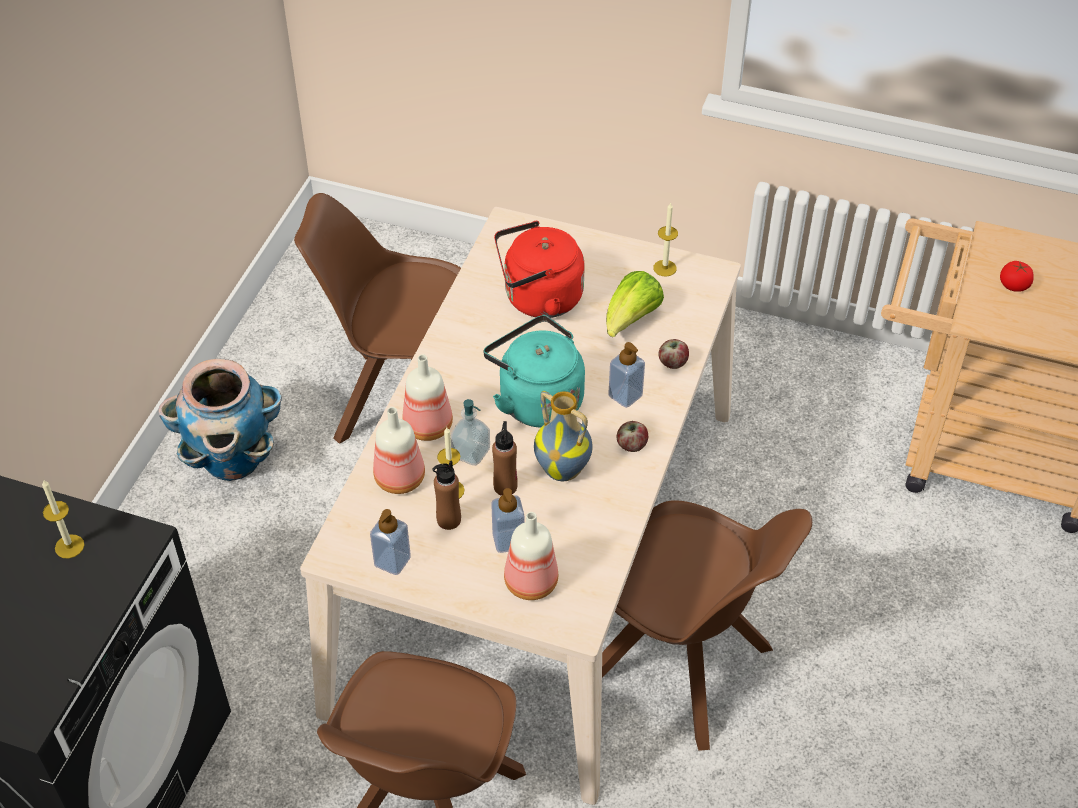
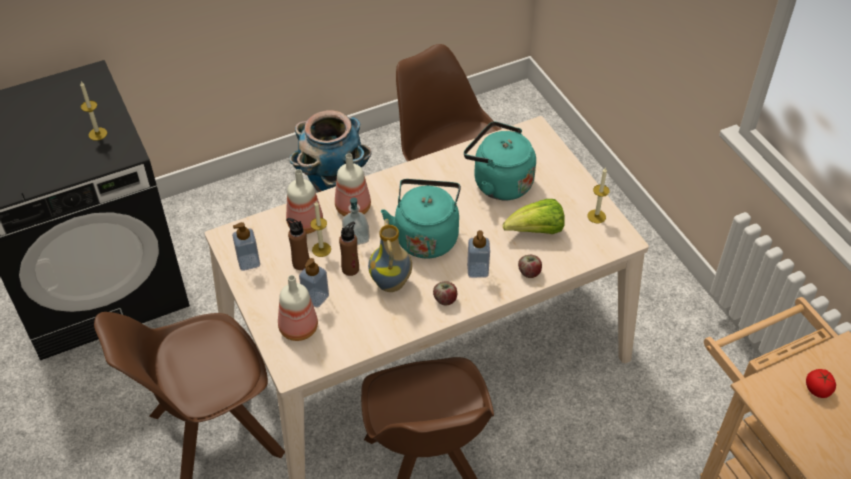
camera: 45 degrees right, 0 degrees up
red kettle [494,221,585,318] -> turquoise kettle [464,121,536,201]

